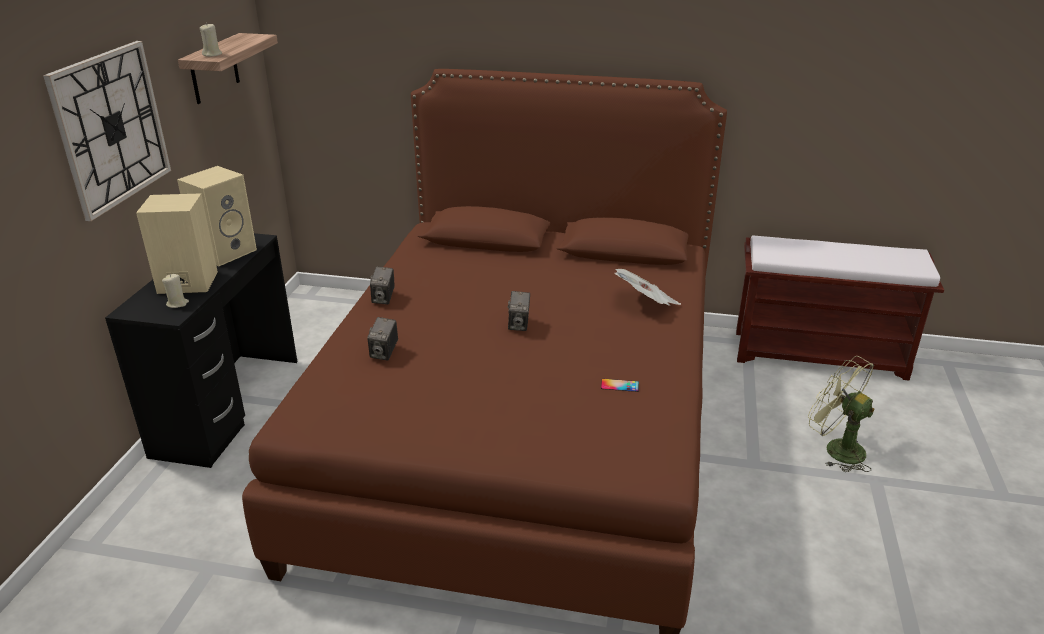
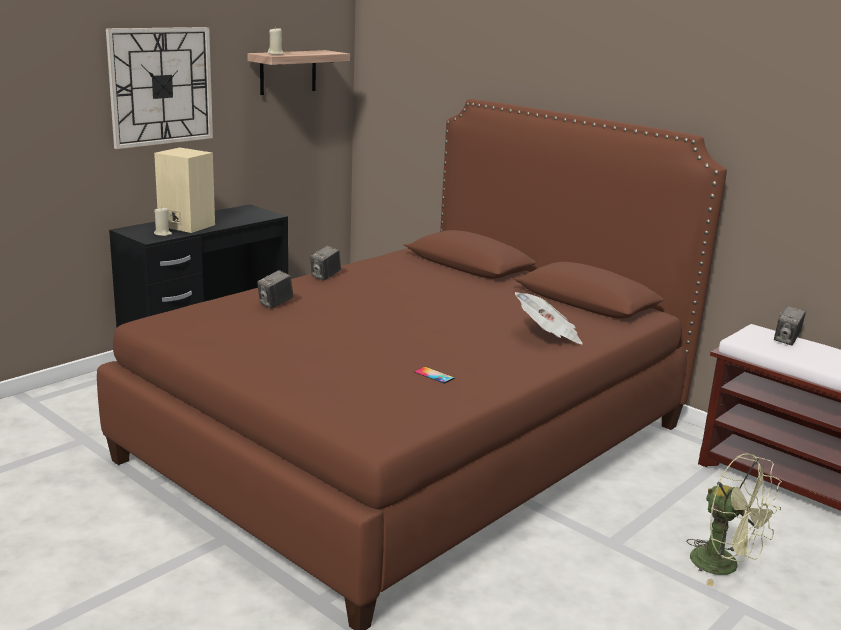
camera: 30 degrees right, 10 degrees down
beige speaker [177,166,257,266] -> none
camera [508,291,530,331] -> camera moved to [774,306,806,345]
green fan [808,356,874,472] -> green fan turned 150 degrees clockwise [687,453,782,586]

